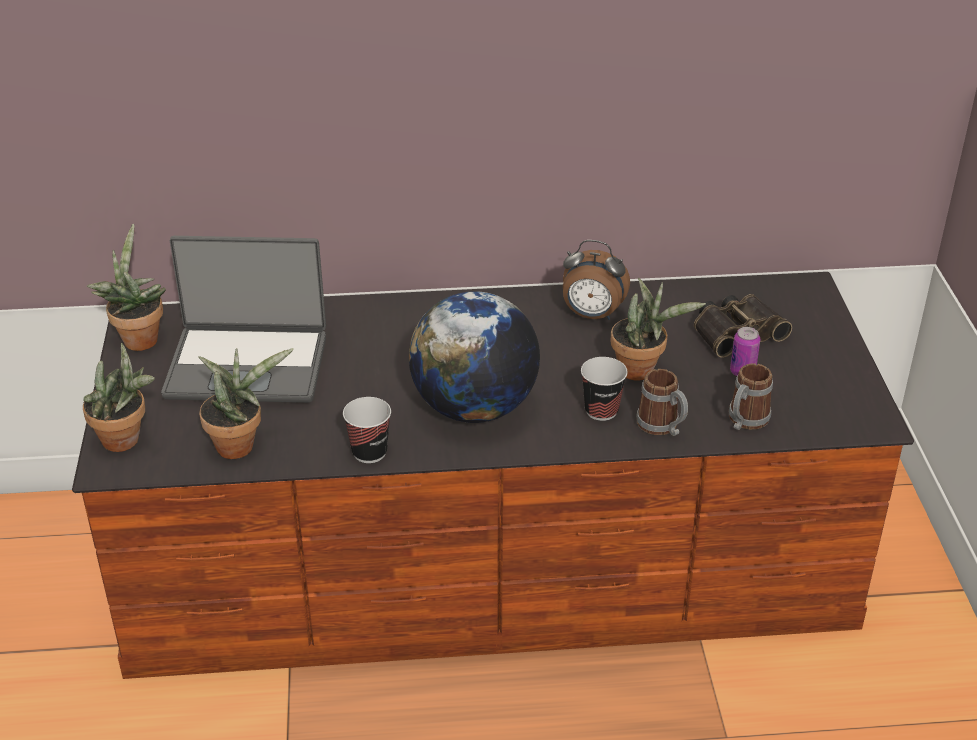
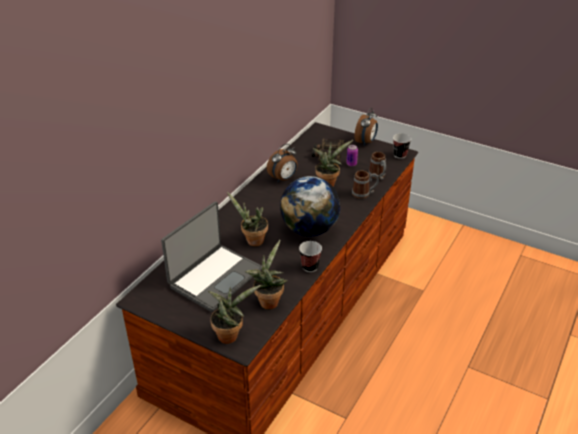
camera: 55 degrees left, 0 degrees up
potted plant [87,224,166,351] -> potted plant moved to [227,192,268,246]
cup [581,357,628,421] -> cup moved to [393,133,411,159]
none -> alarm clock [355,108,378,146]

